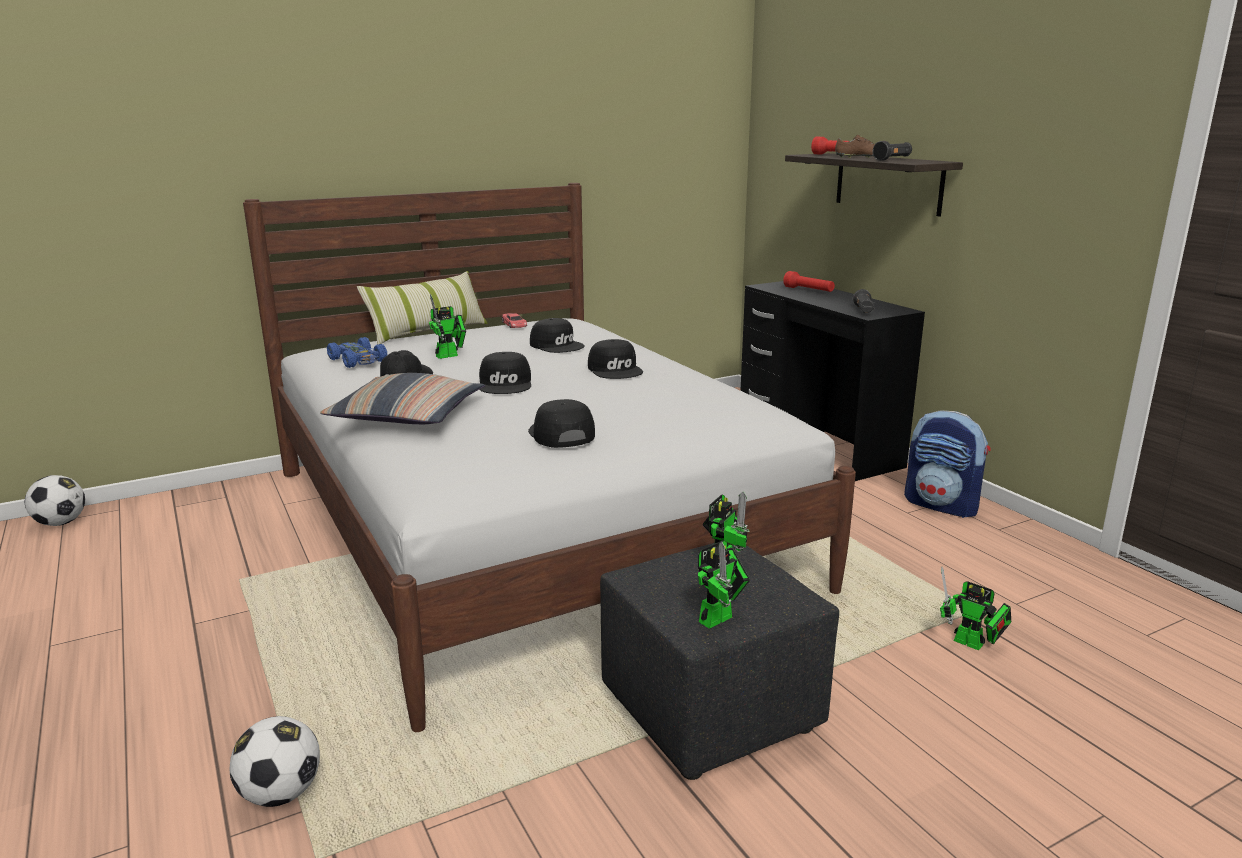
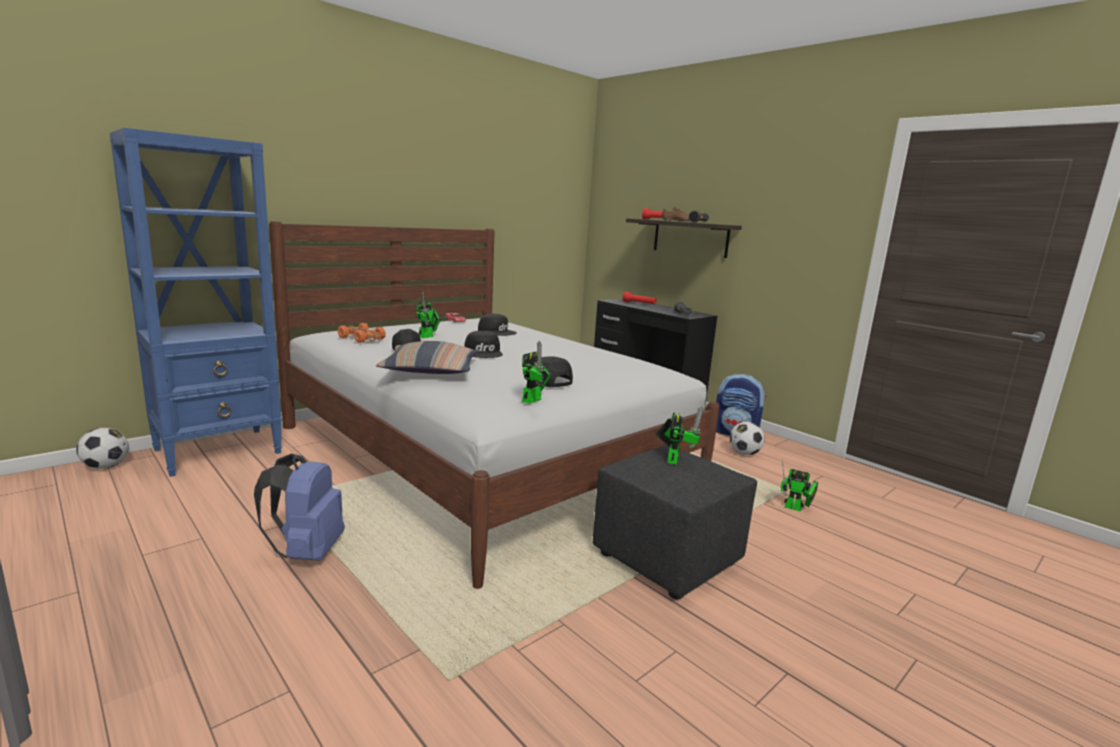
camera: 15 degrees left, 5 degrees down
football [230,716,320,807] -> football moved to [730,422,765,455]
blue toy car [327,337,388,368] -> orange toy car [338,323,386,343]
pillow [357,271,488,345] -> none
black cap [588,339,643,379] -> none
toy robot [698,540,750,629] -> toy robot moved to [522,340,552,404]
none -> blue bookcase [110,128,282,477]
none -> blue backpack [254,454,345,561]

